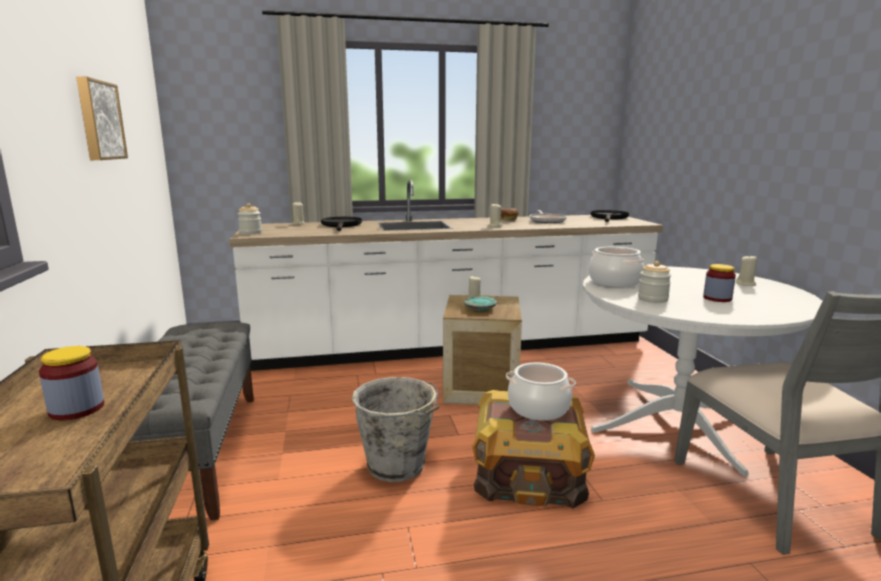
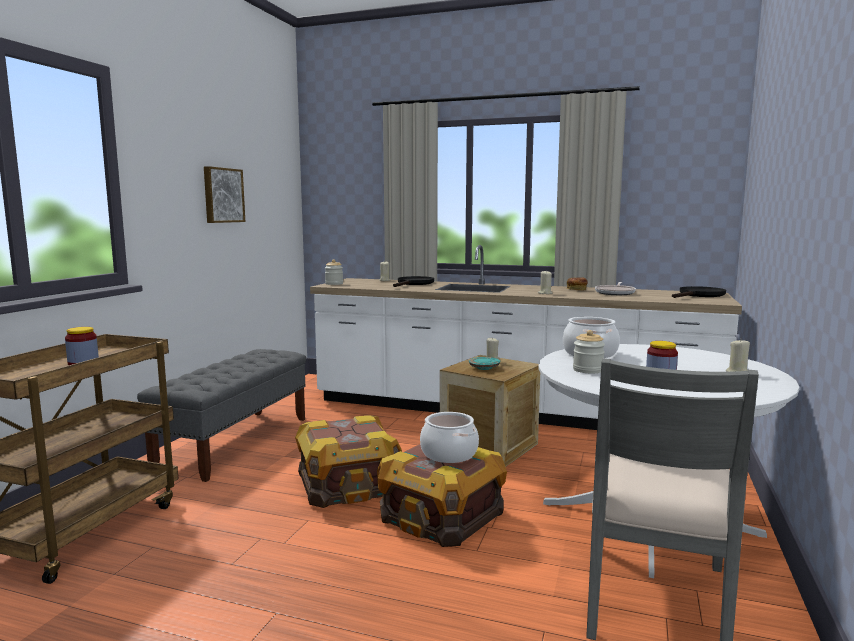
camera: 30 degrees right, 5 degrees down
grey bucket [352,377,439,482] -> crate [295,415,402,508]

